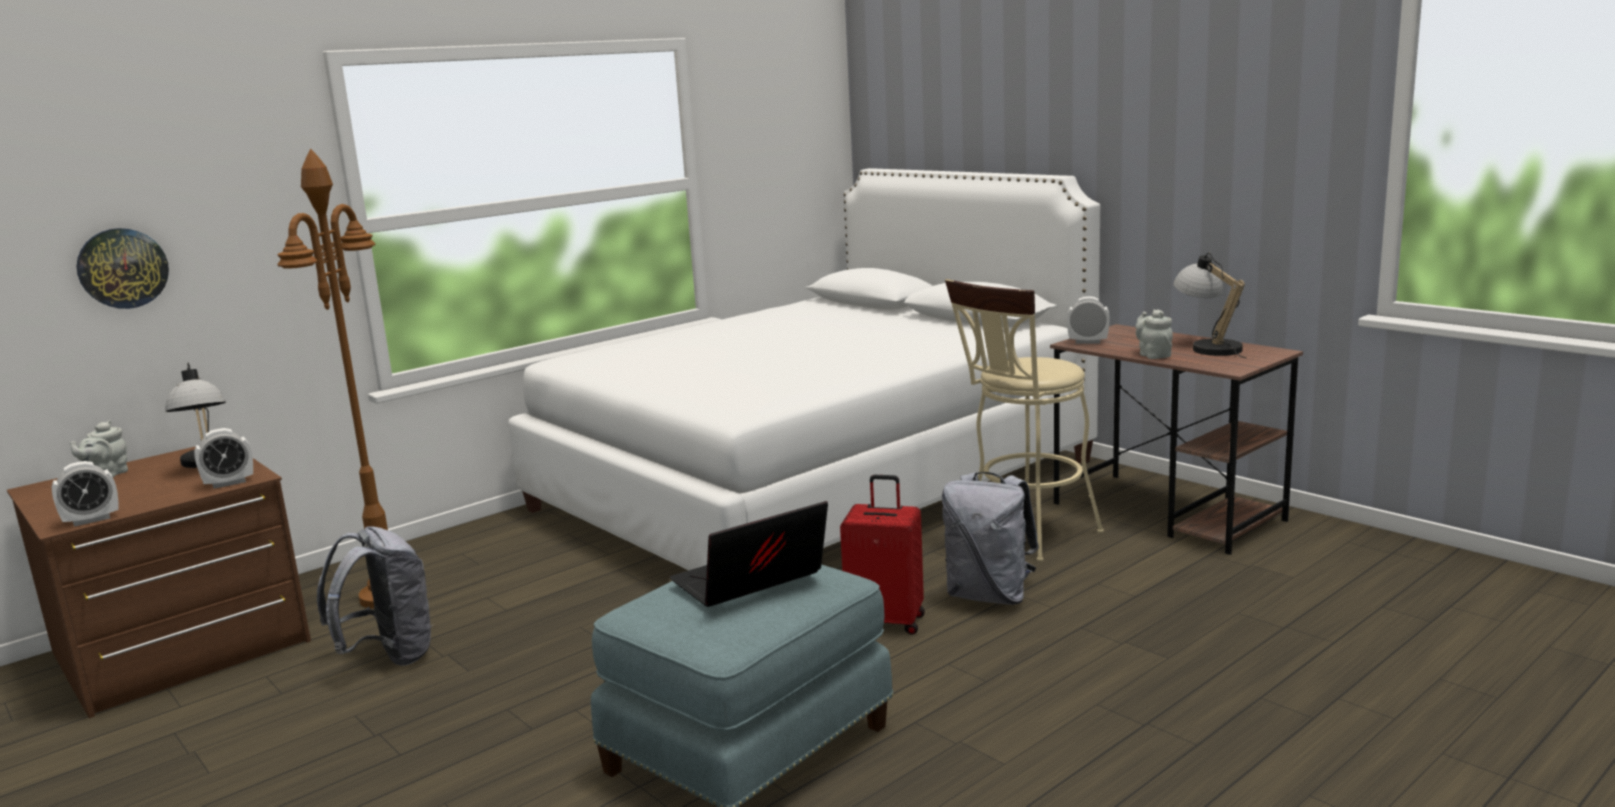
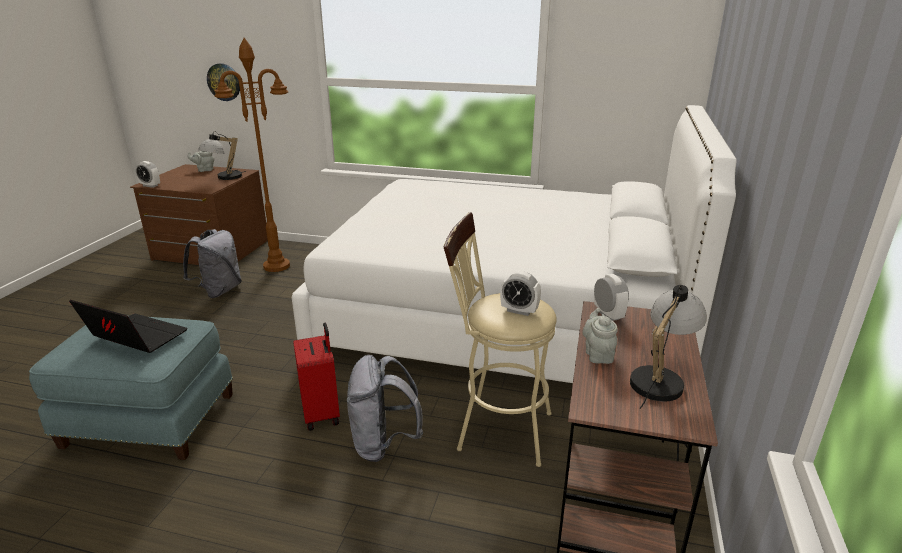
camera: 55 degrees right, 10 degrees up
alarm clock [194,428,253,489] -> alarm clock moved to [500,271,541,316]
grey teapot [1136,309,1173,359] -> grey teapot turned 45 degrees counterclockwise [582,308,618,364]

